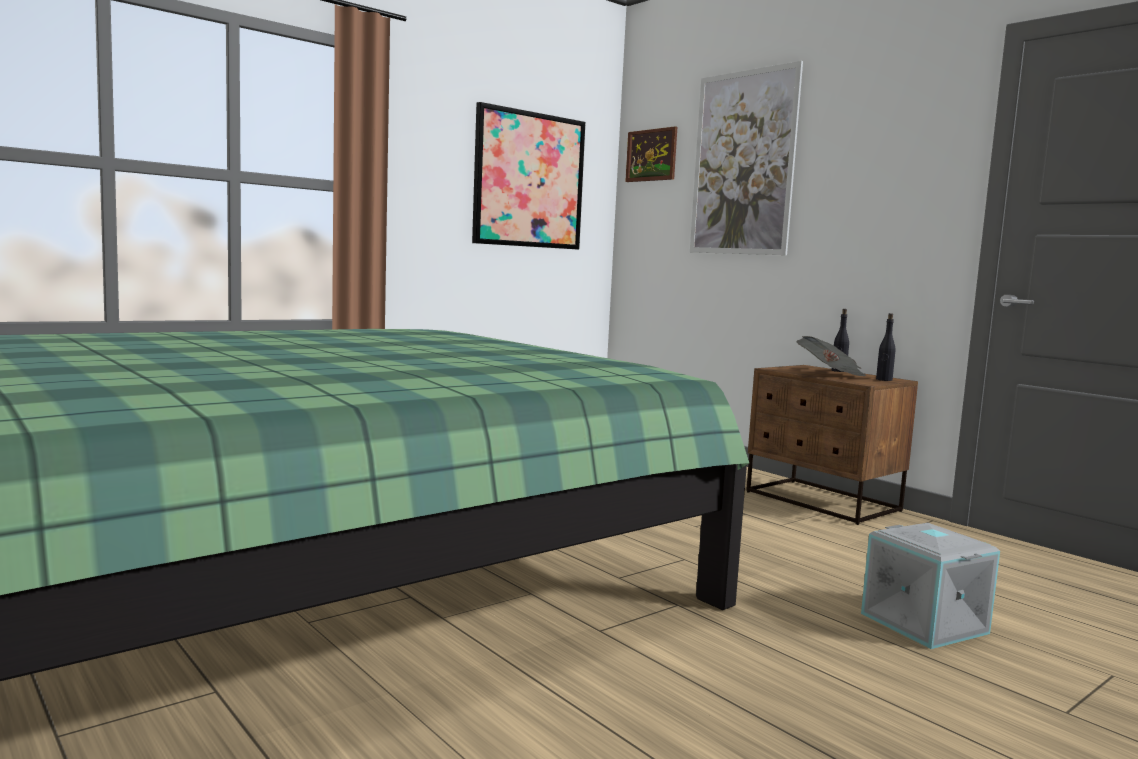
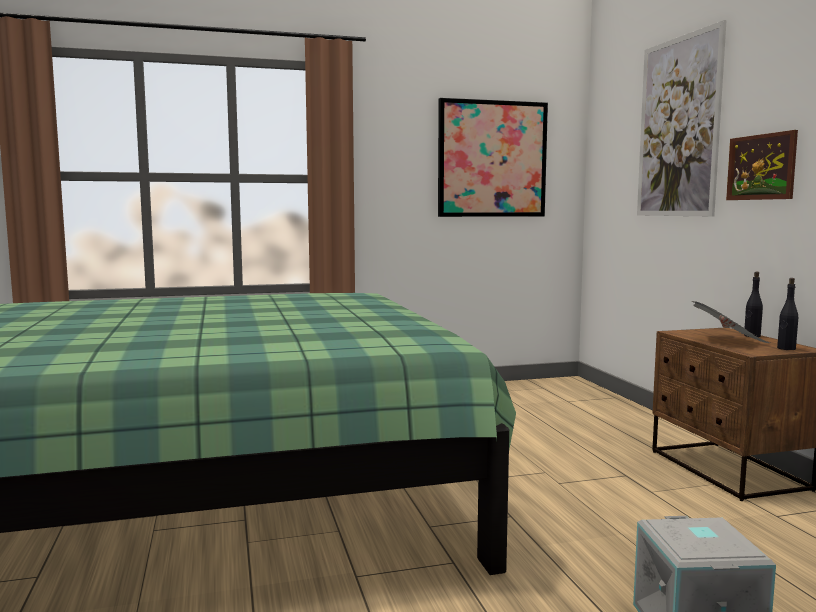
camera: 25 degrees right, 0 degrees up
picture [625,126,677,182] -> picture moved to [726,130,798,200]

